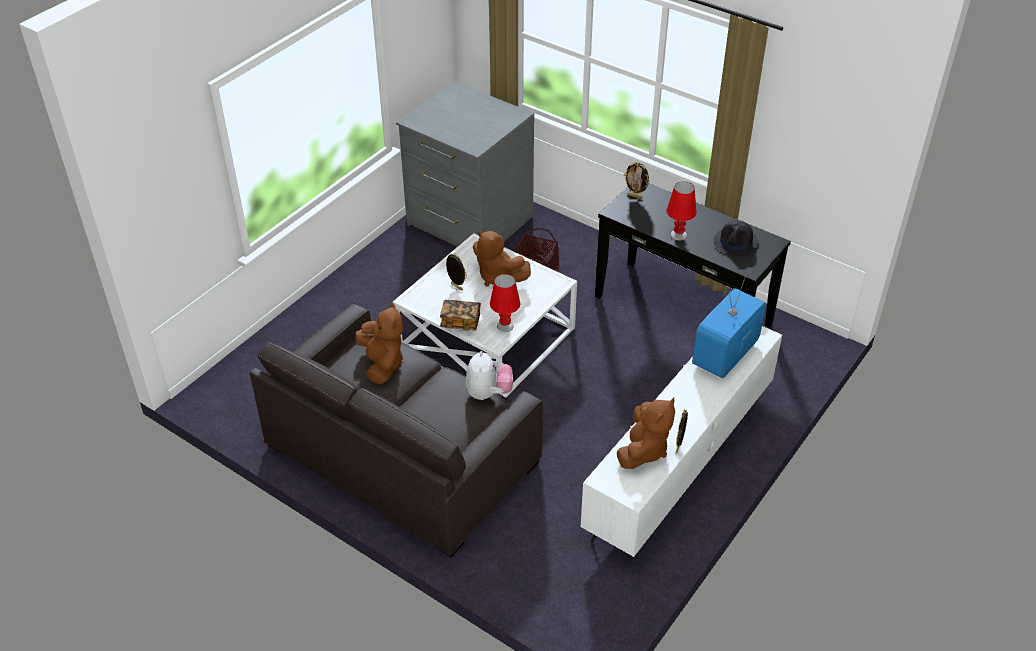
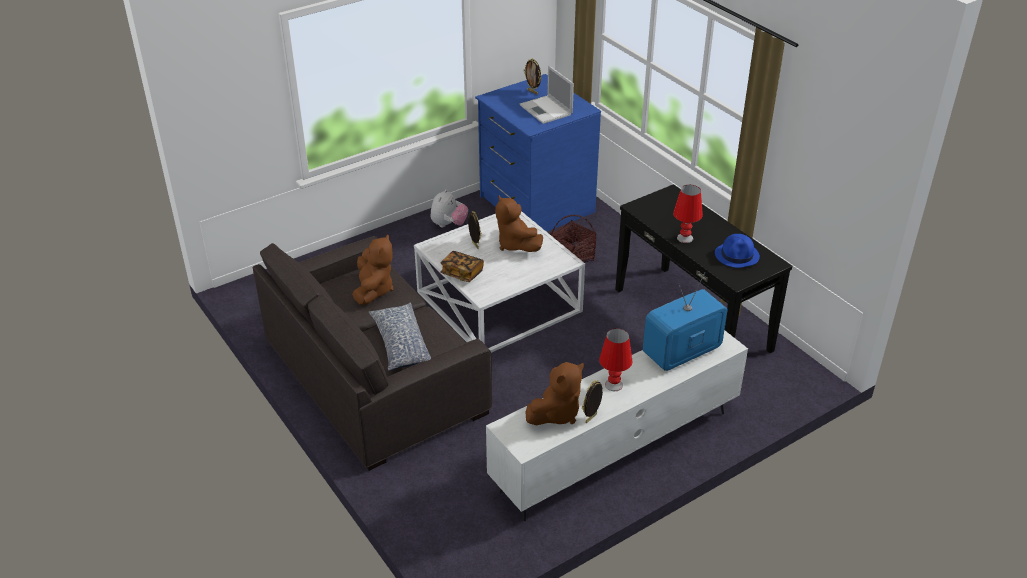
camera: 20 degrees right, 5 degrees down
grey dresser [396,81,534,247] -> blue dresser [475,74,601,232]
plush toy [465,351,513,400] -> plush toy moved to [430,189,468,228]
red table lamp [490,274,520,332] -> red table lamp moved to [599,329,632,391]
picture frame [624,162,650,199] -> picture frame moved to [524,58,541,95]
black hat [714,220,759,256] -> blue hat [715,234,760,268]
none -> pillow [369,303,431,371]
none -> laptop [520,66,574,124]

